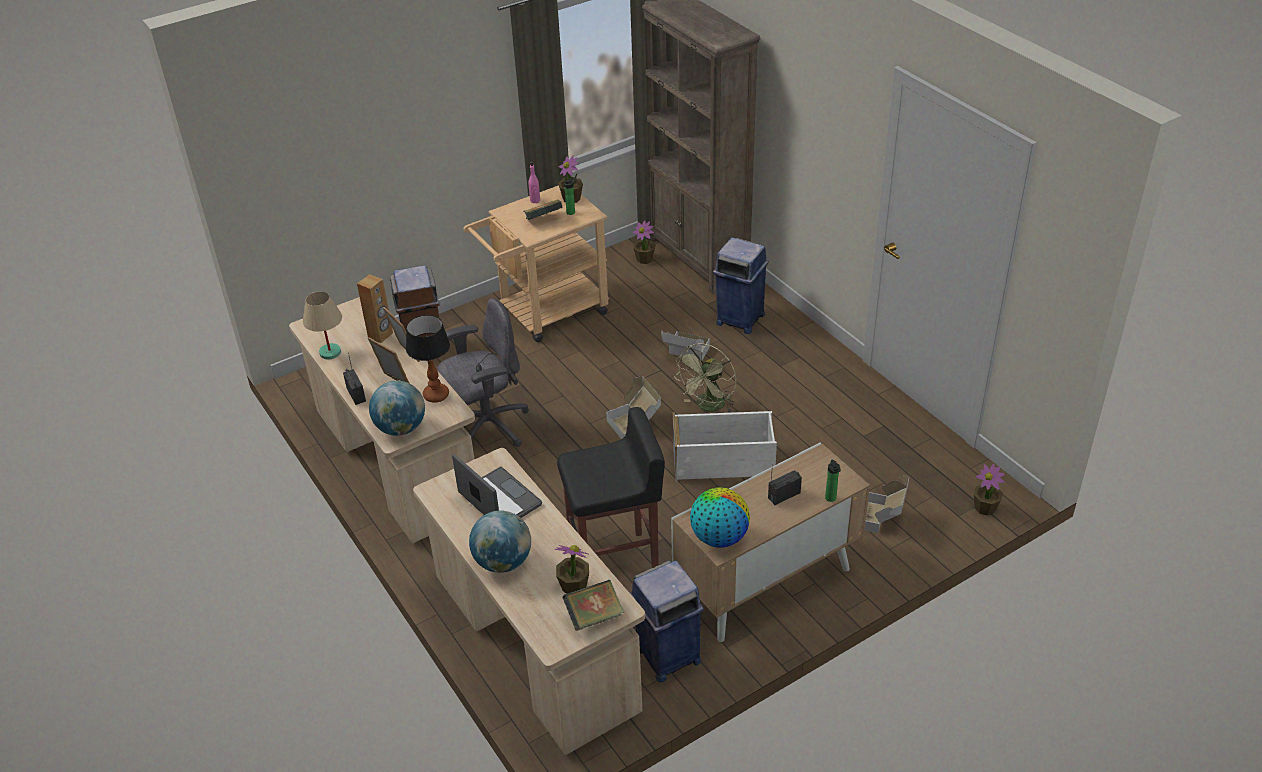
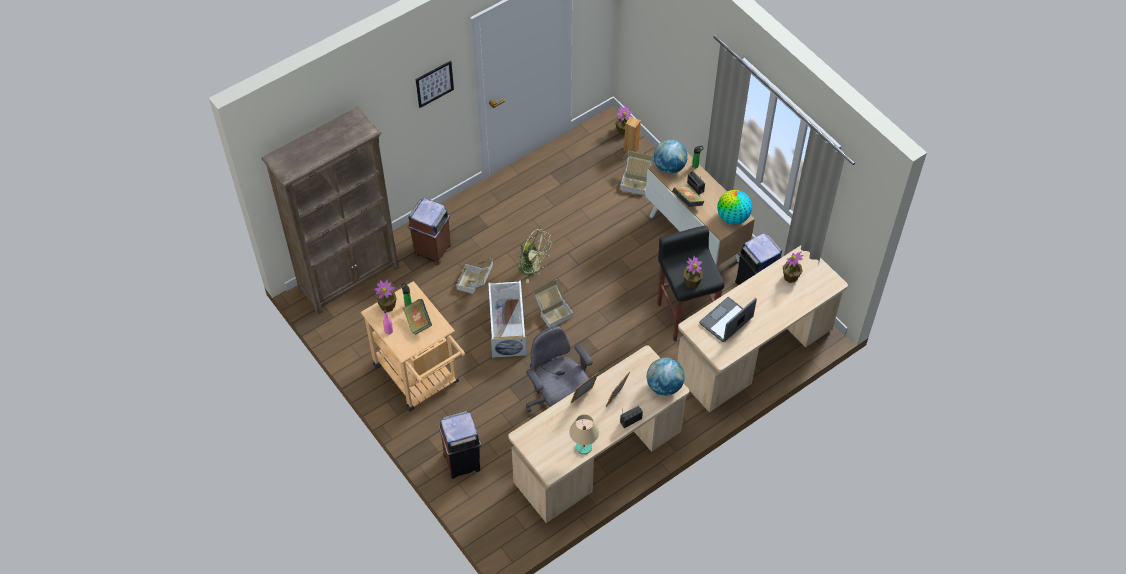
camera: 95 degrees left, 15 degrees up
brown speaker [357,274,393,343] -> brown speaker moved to [624,116,641,152]
table lamp [406,315,450,403] -> none
globe [469,510,531,573] -> globe moved to [654,140,688,174]
book [563,580,624,631] -> book moved to [672,186,705,207]
potted plant [633,221,656,264] -> potted plant moved to [684,256,703,288]
white storage box [673,411,777,481] -> white storage box moved to [488,281,527,358]
blue trash can [713,237,768,334] -> brown trash can [408,198,452,265]
none -> picture [416,61,454,108]

